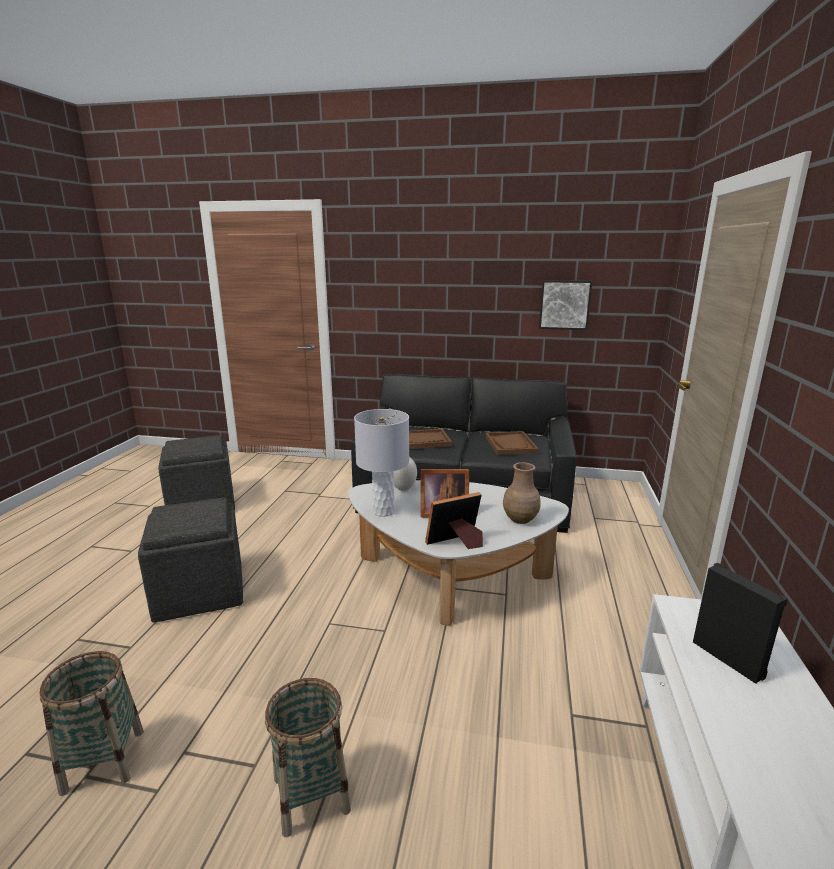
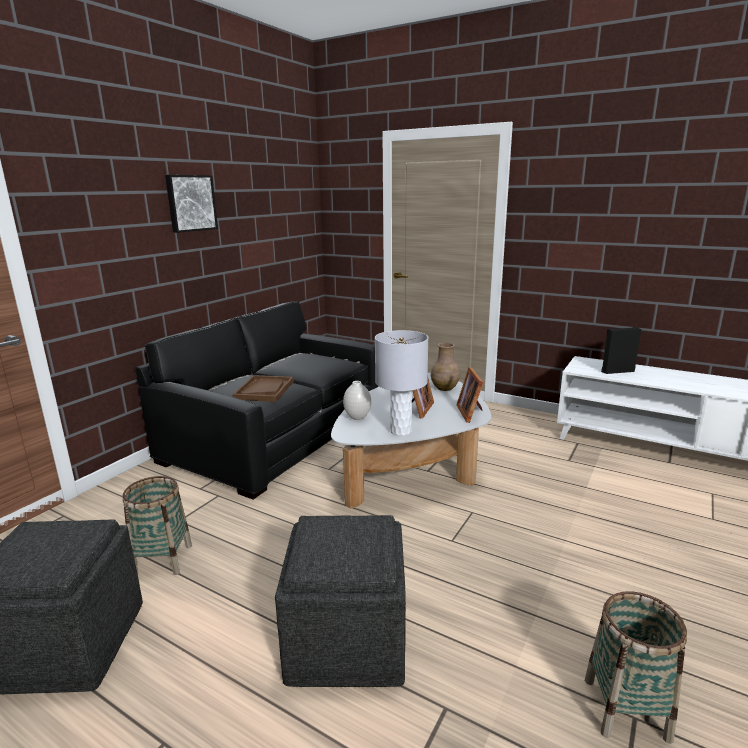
camera: 70 degrees left, 0 degrees up
basket [265,678,351,837] -> basket moved to [122,476,192,575]
brown tray [485,431,539,455] -> none
picture [539,280,592,330] -> picture moved to [165,175,218,233]

